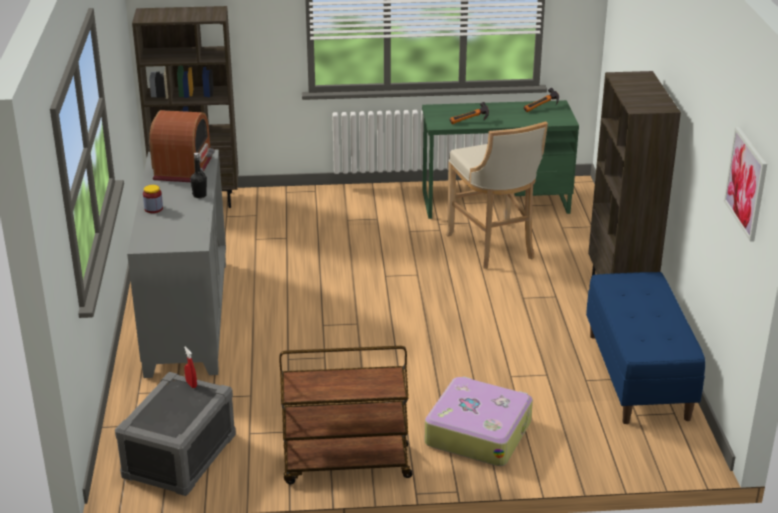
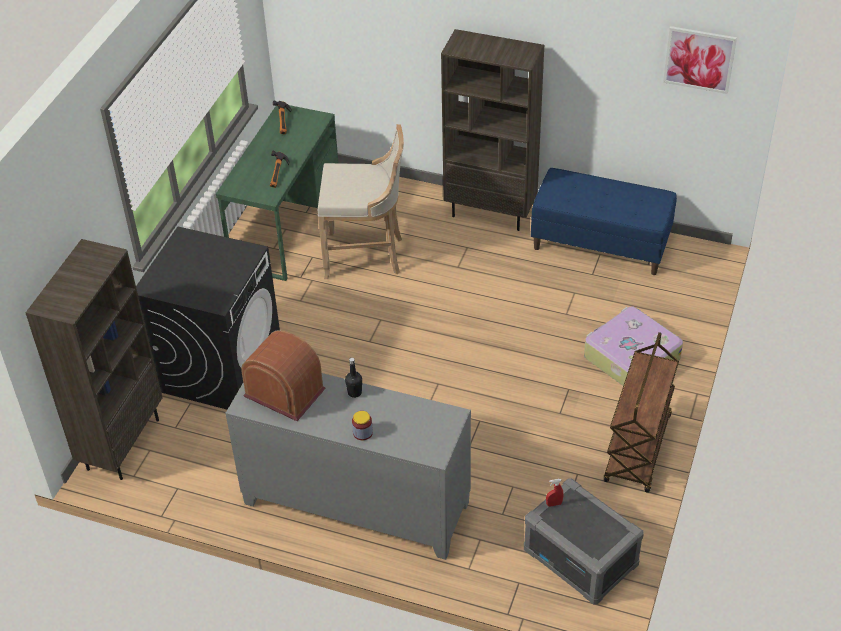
camera: 65 degrees left, 15 degrees up
none -> black washing machine [136,227,280,410]

